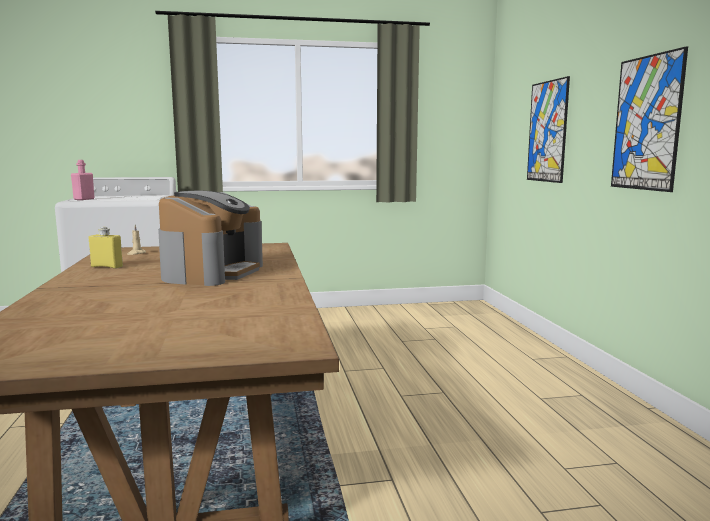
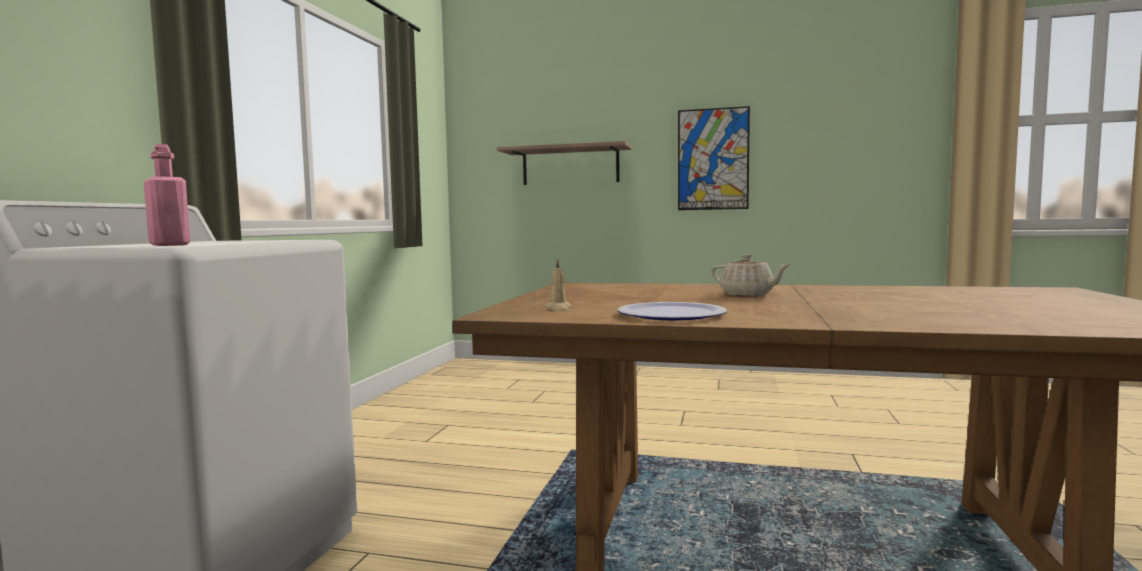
camera: 65 degrees left, 5 degrees down
yellow bottle [89,227,123,269] -> plate [618,302,727,320]
coffee machine [158,191,263,286] -> beige teapot [711,254,791,296]
picture [527,76,570,183] -> shelf [497,141,632,185]

